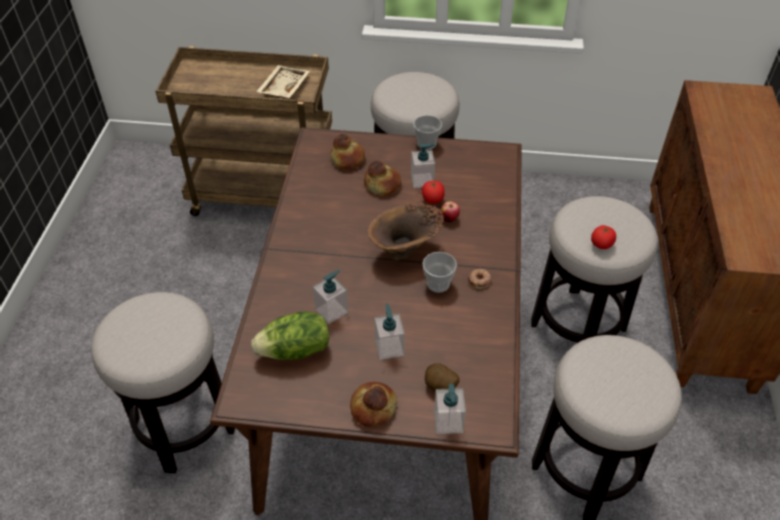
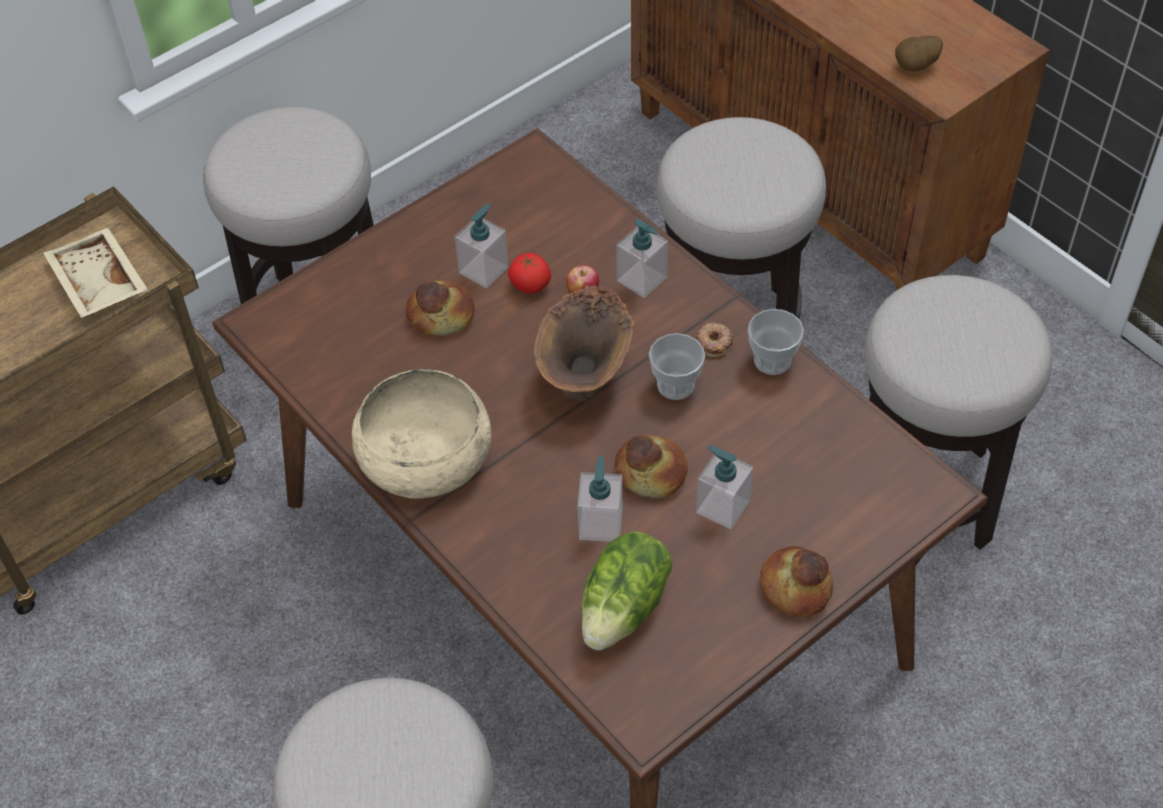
camera: 45 degrees left, 5 degrees up
bread [330,134,365,169] -> bread moved to [615,435,688,498]
cup [413,115,442,150] -> cup moved to [748,309,804,375]
potato [425,363,460,391] -> potato moved to [895,36,943,72]
soap dispenser [434,383,466,434] -> soap dispenser moved to [616,219,668,298]
tomato [591,225,616,249] -> none
none -> beige bowl [352,369,491,499]

